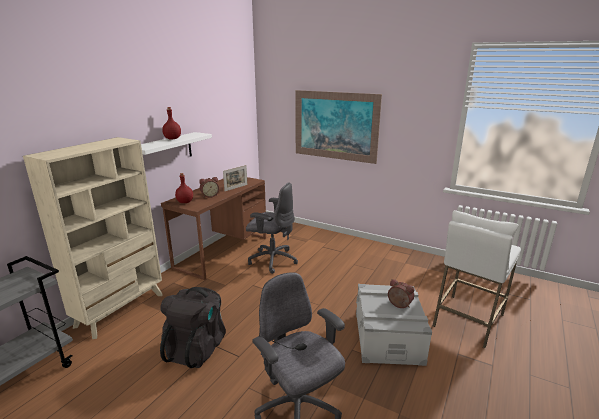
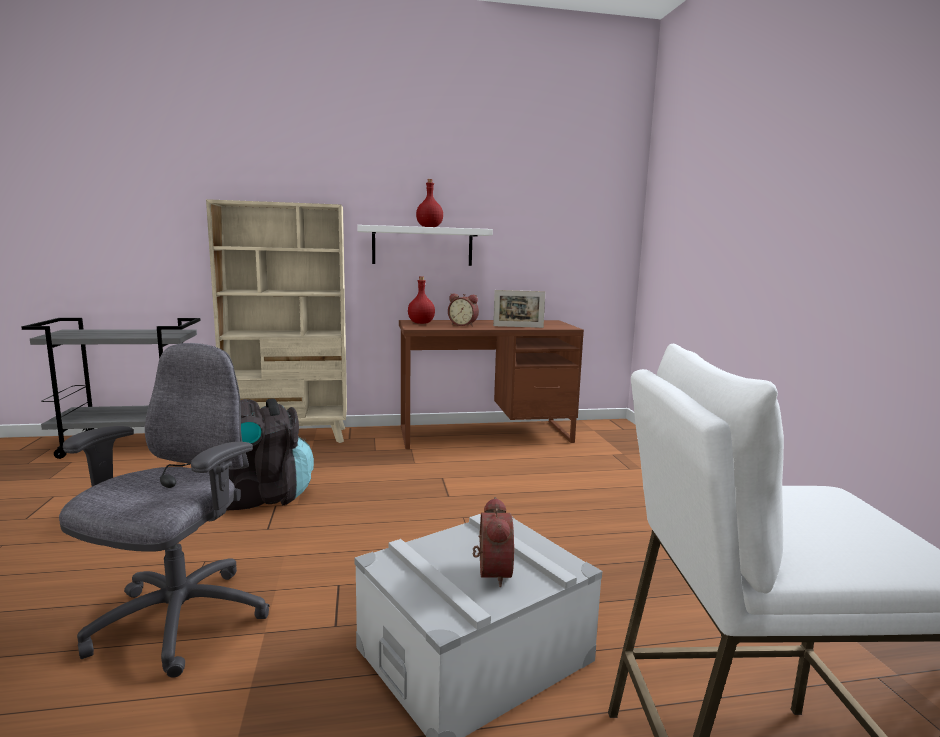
camera: 50 degrees right, 10 degrees down
grey office chair [246,182,298,274] -> none
picture [295,90,382,164] -> none

